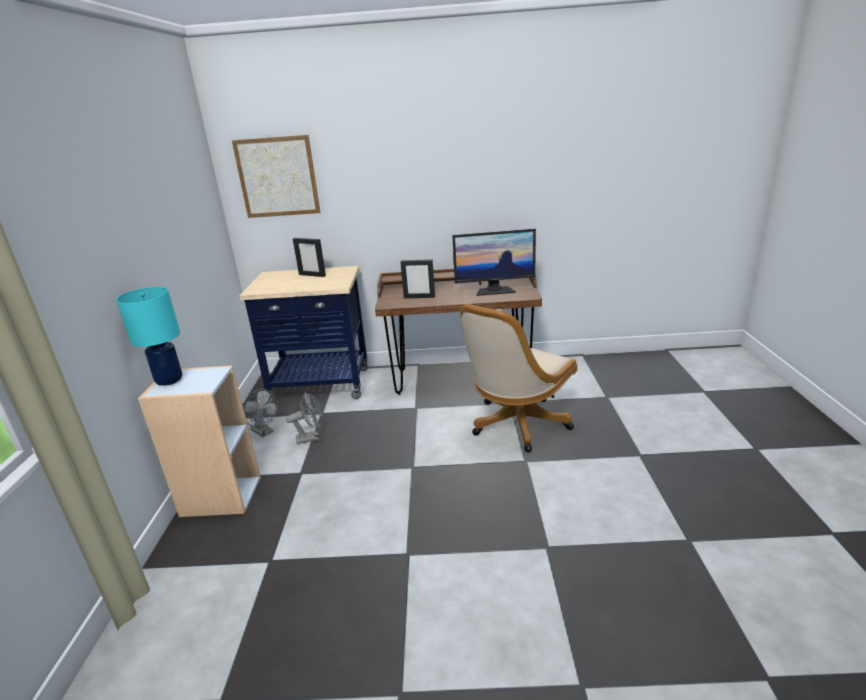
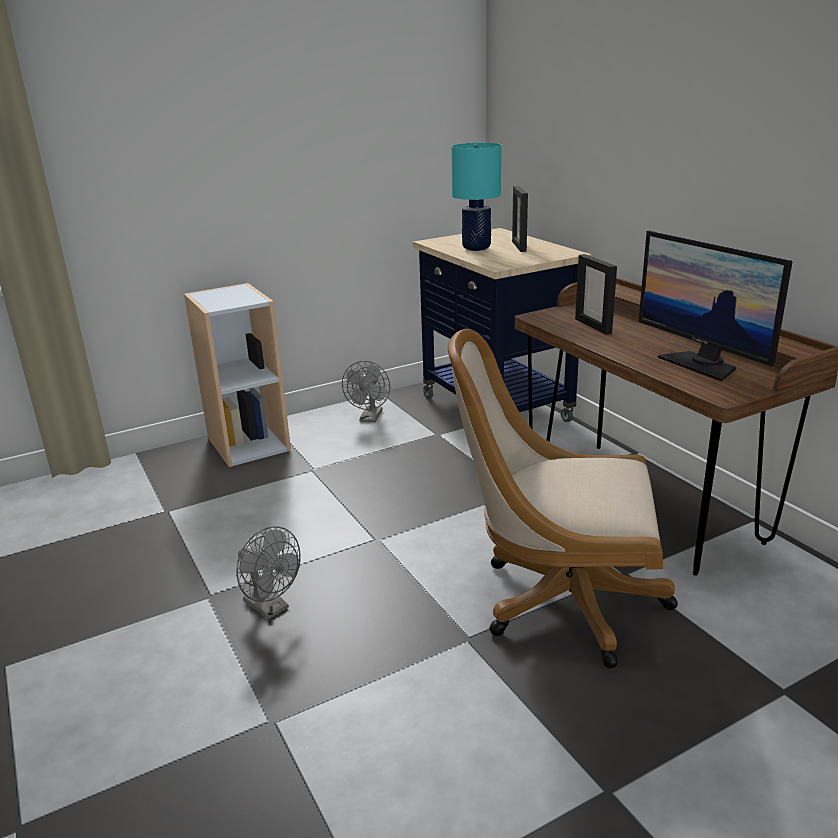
camera: 60 degrees right, 0 degrees up
turquoise table lamp [116,287,182,386] -> turquoise table lamp moved to [451,143,501,251]
picture [232,135,321,218] -> none
grey fan [286,392,323,445] -> grey fan moved to [236,526,300,619]

